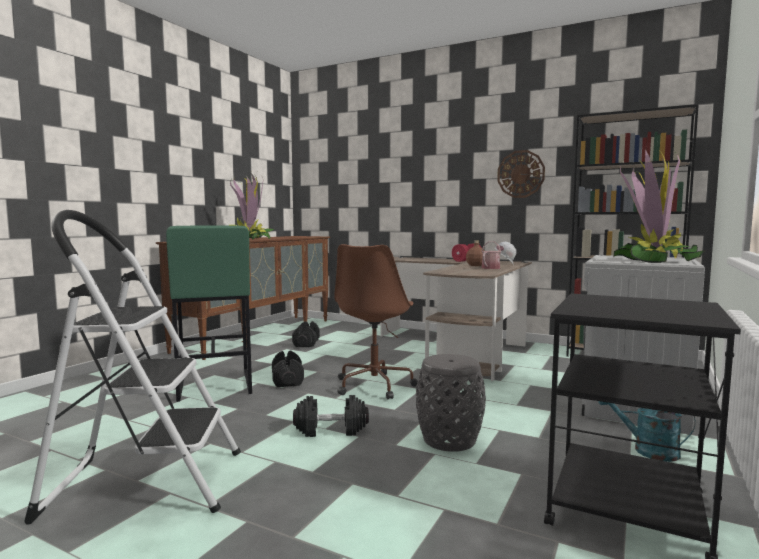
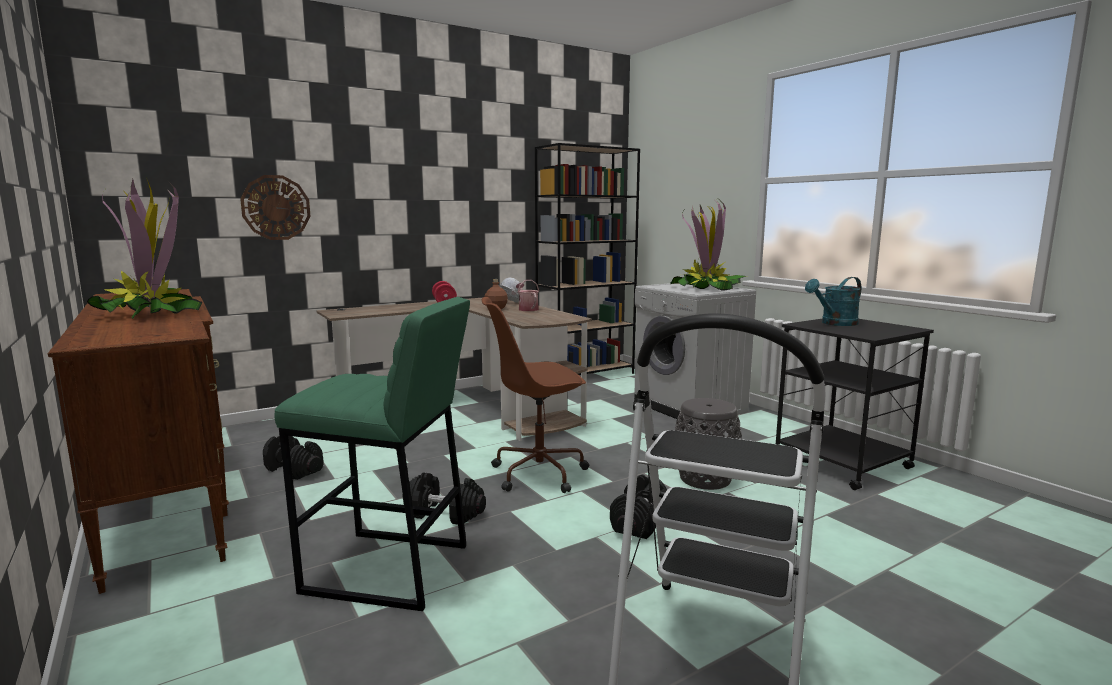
camera: 60 degrees left, 5 degrees up
brown office chair [334,244,418,399] -> brown office chair turned 120 degrees clockwise [482,297,590,493]
wall clock [497,150,545,198] -> wall clock moved to [240,175,310,240]
turquoise watering can [599,401,695,462] -> turquoise watering can moved to [805,277,861,326]

